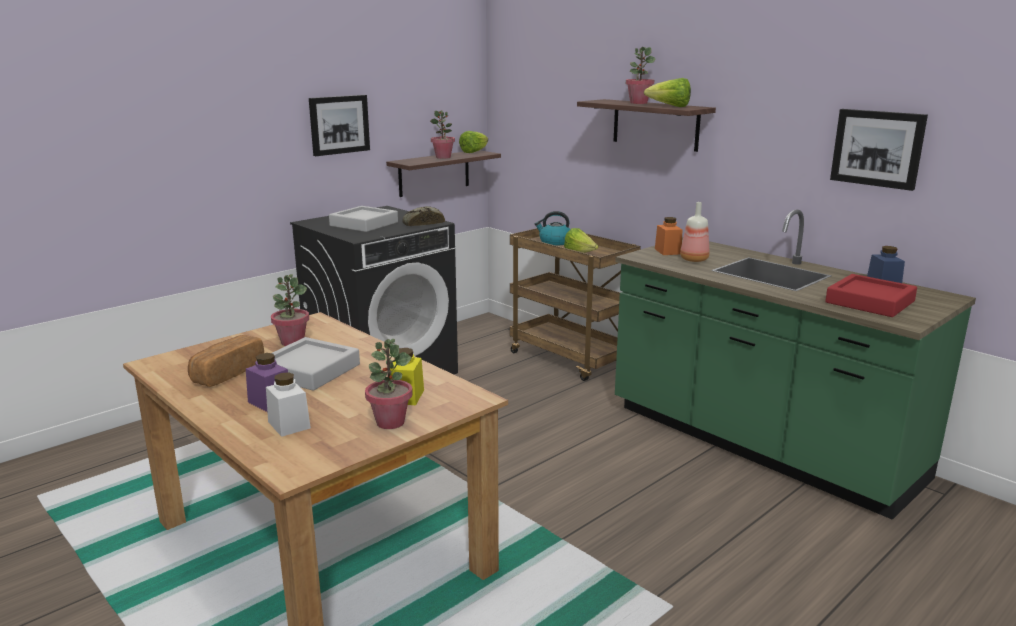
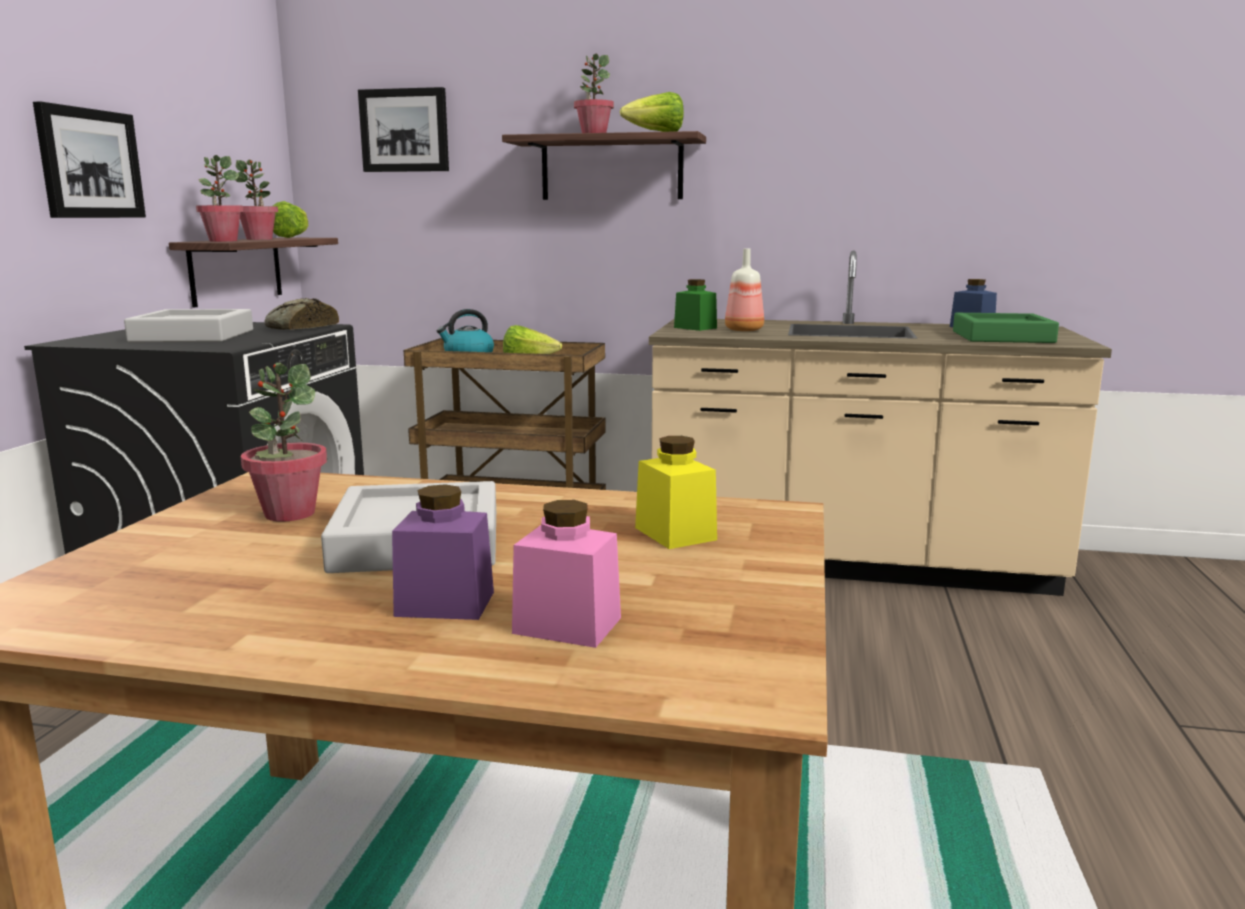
camera: 35 degrees left, 5 degrees down
bread [188,335,264,387] -> none
white jar [266,372,311,437] -> pink jar [512,500,621,648]
potted plant [365,339,413,429] -> potted plant moved to [196,155,243,242]
green counter [615,209,976,520] -> beige counter [649,250,1112,596]
orange jar [655,217,682,255] -> green jar [674,279,717,331]
red tray [825,274,917,317] -> green tray [953,313,1059,343]
picture [830,109,928,191] -> picture moved to [358,87,449,172]

